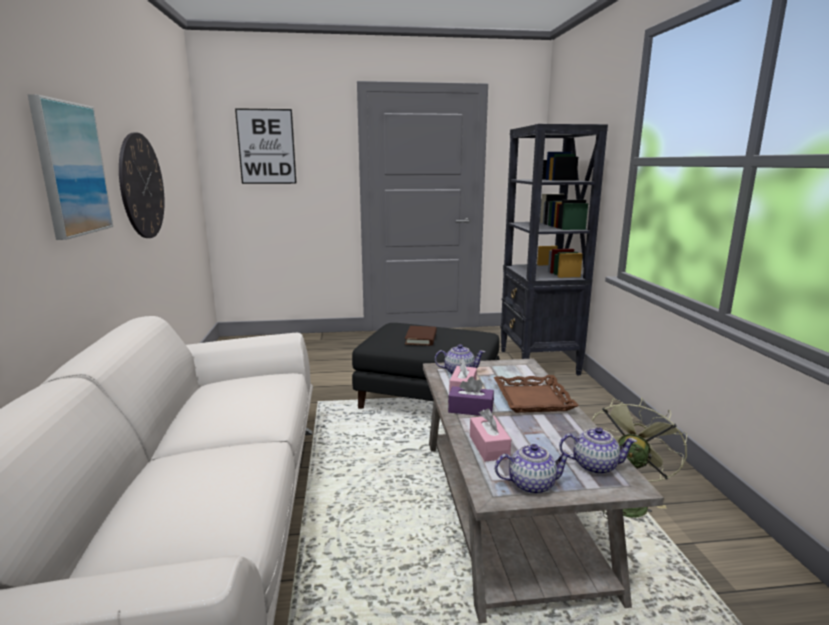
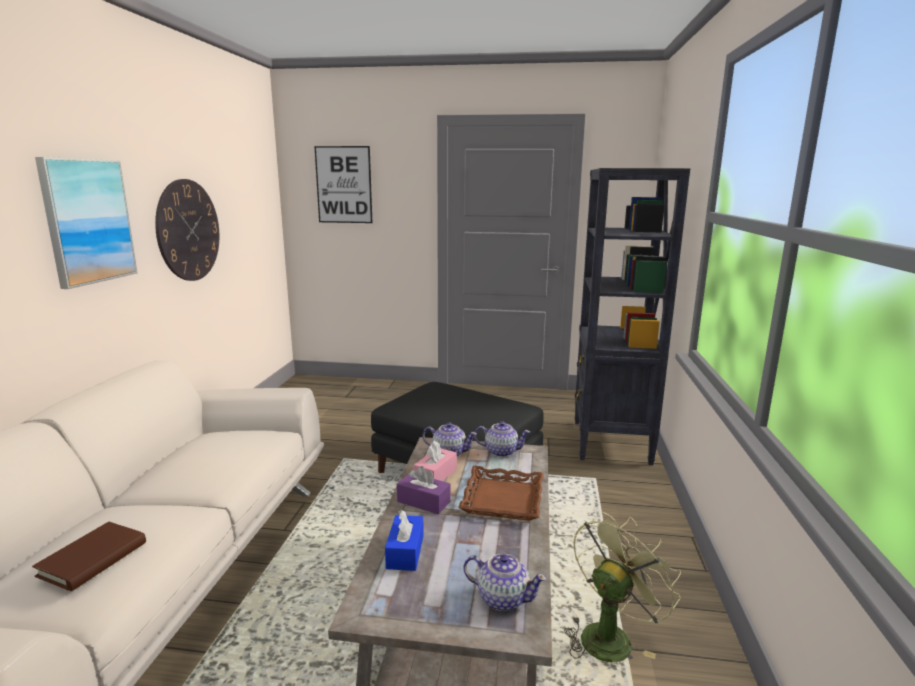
camera: 15 degrees right, 0 degrees up
brown book [405,326,437,346] -> brown book moved to [32,522,146,591]
pink tissue box [470,409,511,461] -> blue tissue box [385,510,424,571]
teapot [495,444,572,494] -> teapot moved to [474,421,530,457]

